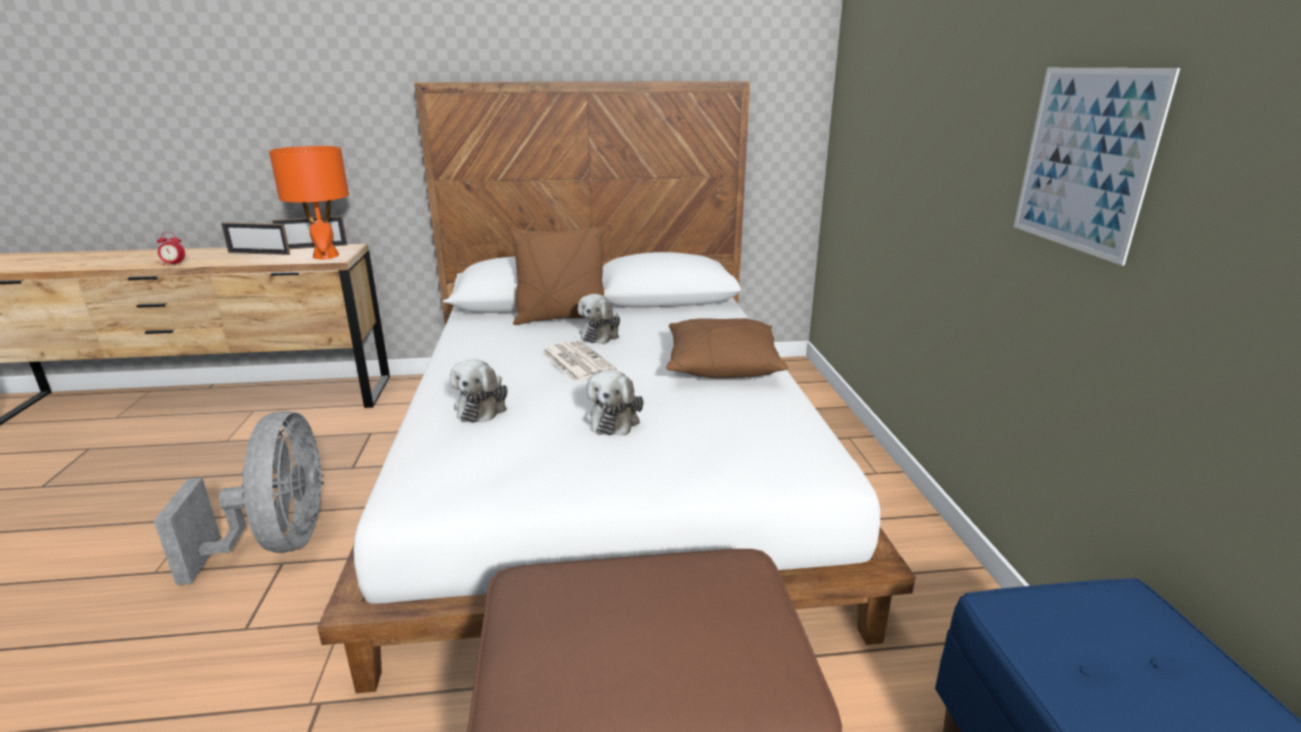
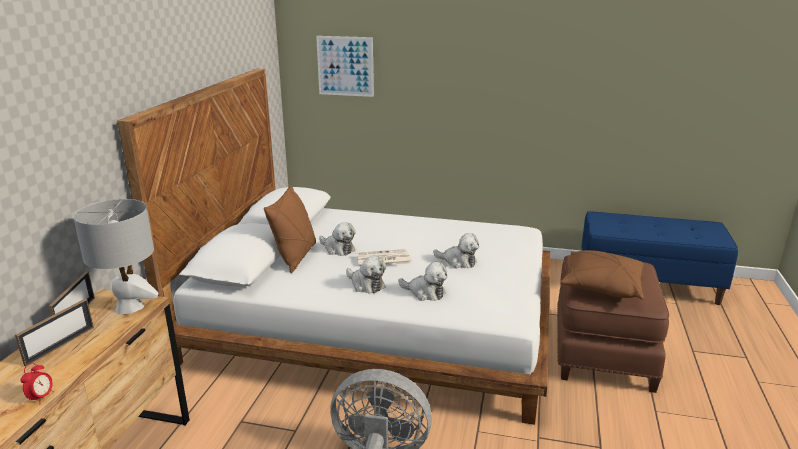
camera: 70 degrees left, 0 degrees up
orange table lamp [269,146,349,260] -> grey table lamp [73,199,159,314]
brown pillow [666,318,788,378] -> brown pillow moved to [560,250,644,299]
picture [1014,68,1180,266] -> picture moved to [316,36,374,97]
none -> plush toy [346,256,386,294]

